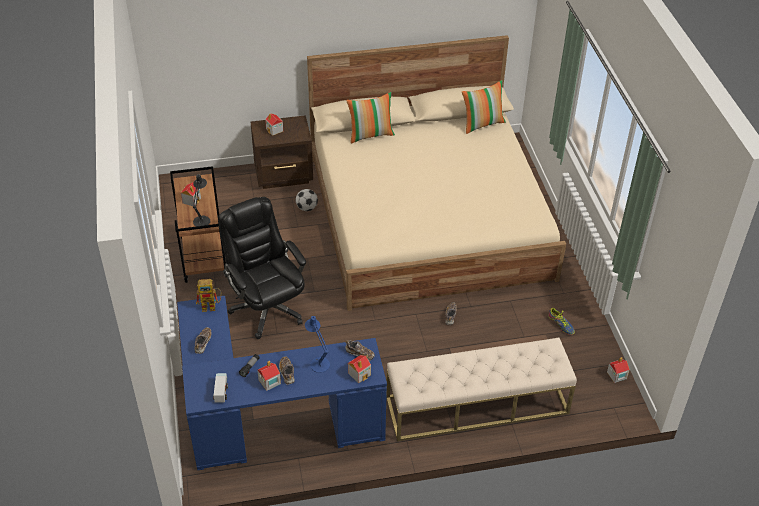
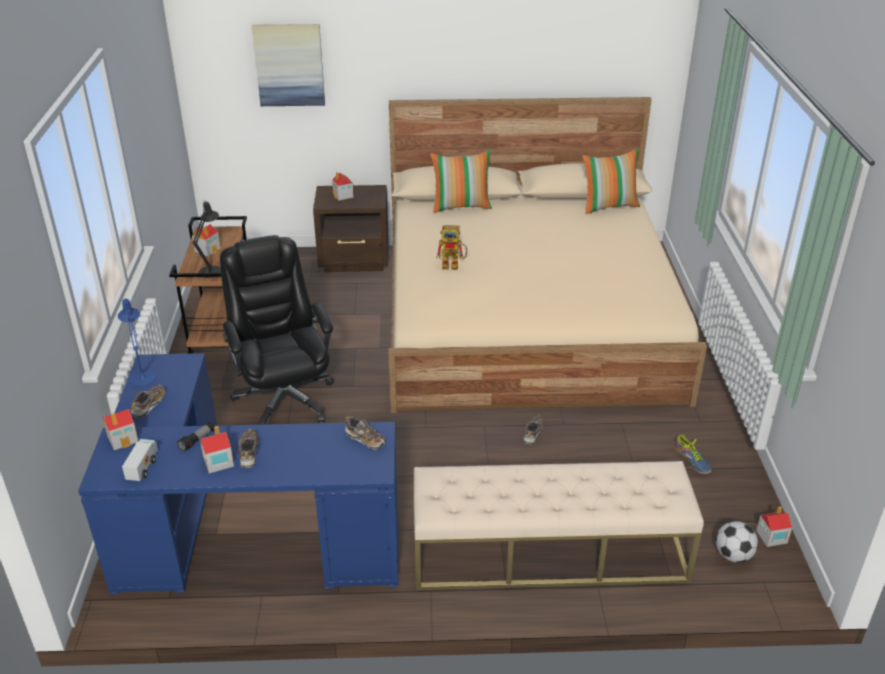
camera: 10 degrees right, 10 degrees down
toy robot [196,279,221,312] -> toy robot moved to [436,225,467,270]
football [296,189,318,211] -> football moved to [716,521,758,563]
blue table lamp [305,316,330,373] -> blue table lamp moved to [118,299,157,386]
toy house [348,355,371,383] -> toy house moved to [103,409,138,450]
none -> picture [252,24,325,106]

